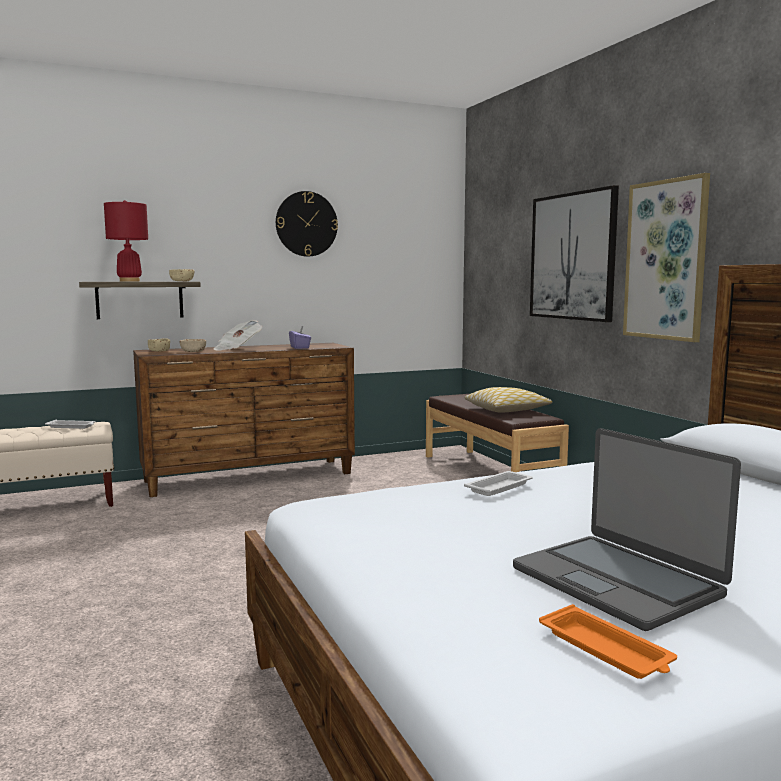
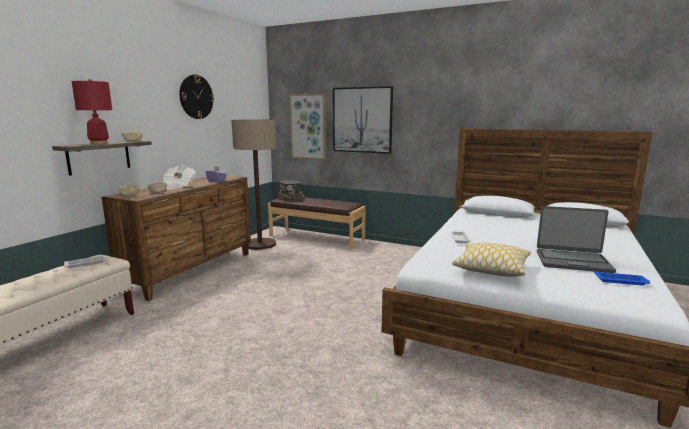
camera: 40 degrees left, 5 degrees up
pillow [465,387,552,412] -> pillow moved to [452,243,531,277]
orange tray [539,604,677,679] -> blue tray [594,271,651,286]
picture [623,173,710,342] -> picture moved to [289,93,326,159]
none -> floor lamp [231,119,276,250]
none -> grey hat [277,180,305,200]

